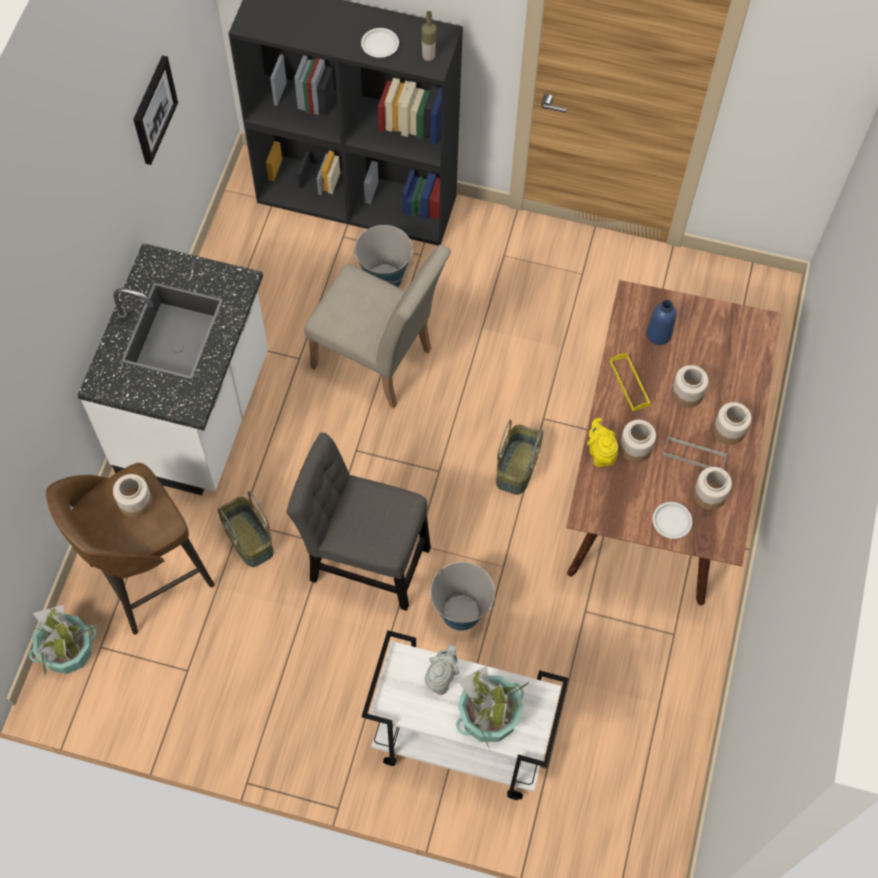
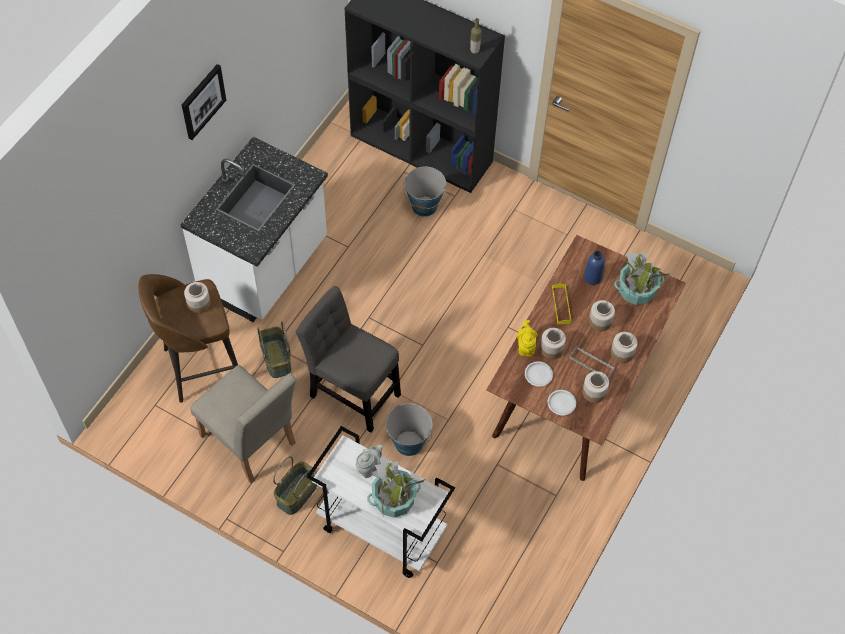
camera: 15 degrees right, 5 degrees down
potted plant [29,605,99,678] -> potted plant moved to [614,253,670,305]
picture [133,56,178,165] -> picture moved to [182,64,226,140]
beige chair [304,244,451,408] -> beige chair moved to [190,365,296,483]
white plate [361,28,399,58] -> white plate moved to [525,361,553,386]
basket [496,420,543,495] -> basket moved to [273,456,317,515]

